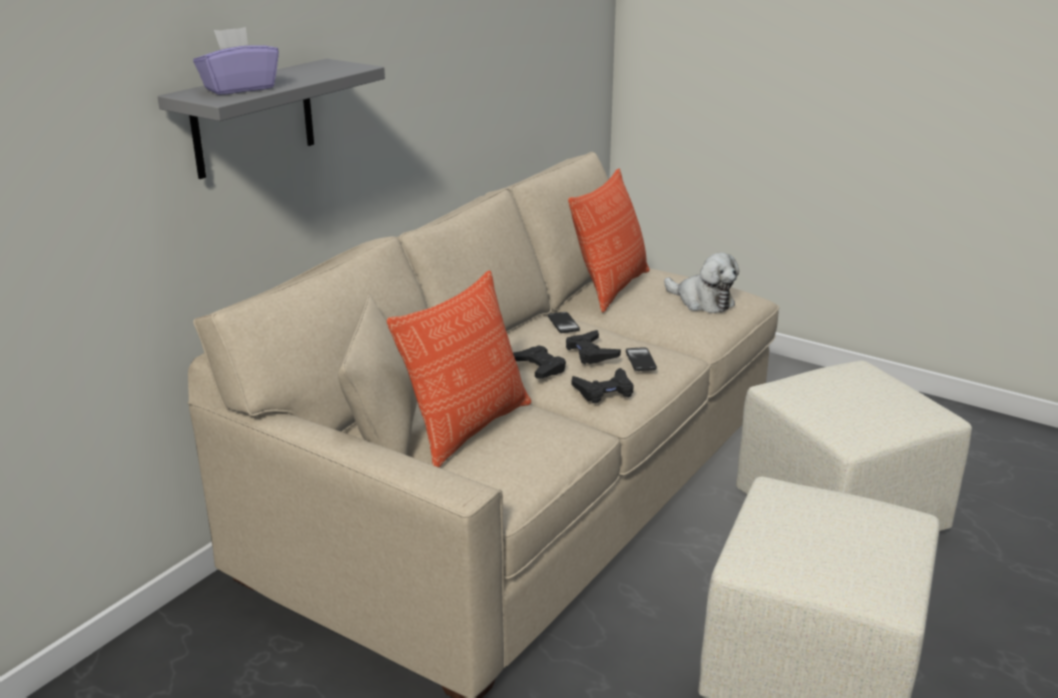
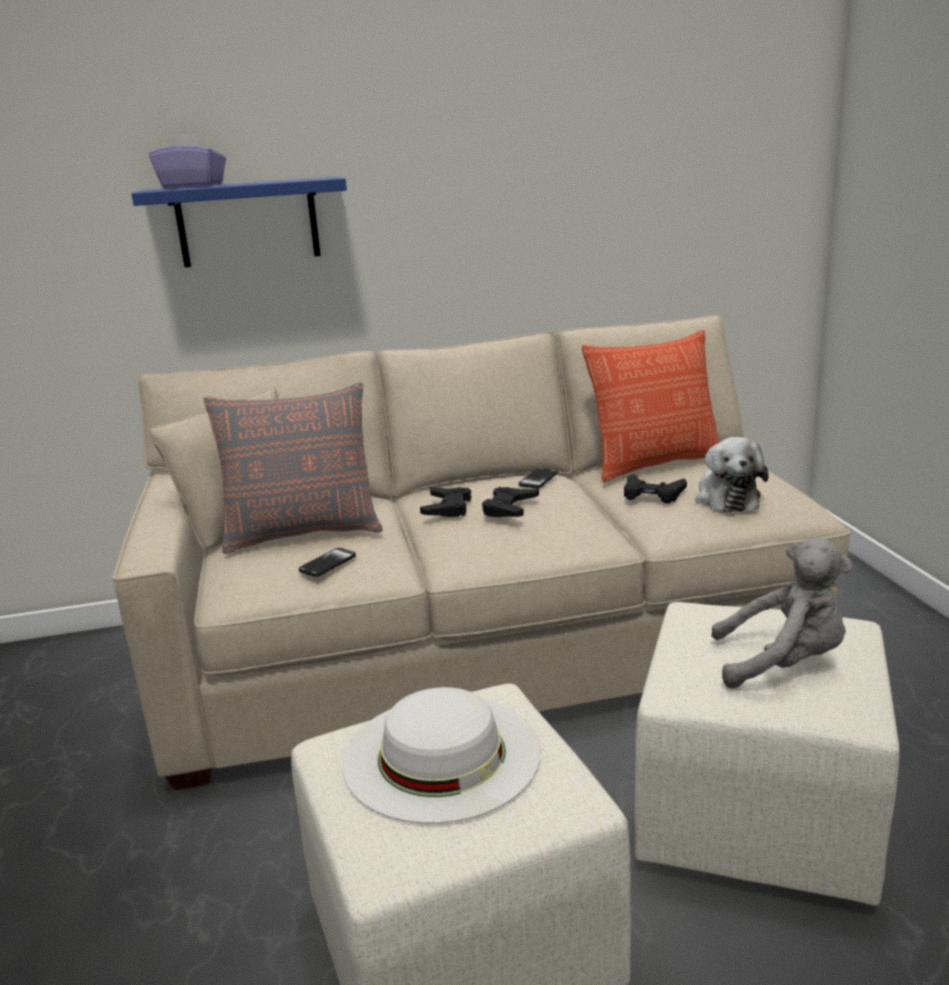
camera: 45 degrees right, 5 degrees down
grey shelf [158,59,385,179] -> blue shelf [131,177,347,267]
orange pillow [387,270,531,467] -> grey pillow [204,382,383,554]
black game controller [571,368,634,403] -> black game controller moved to [624,474,687,504]
phone [626,347,657,371] -> phone moved to [299,548,356,577]
none -> white hat [342,687,541,824]
none -> grey plush toy [711,538,852,689]

